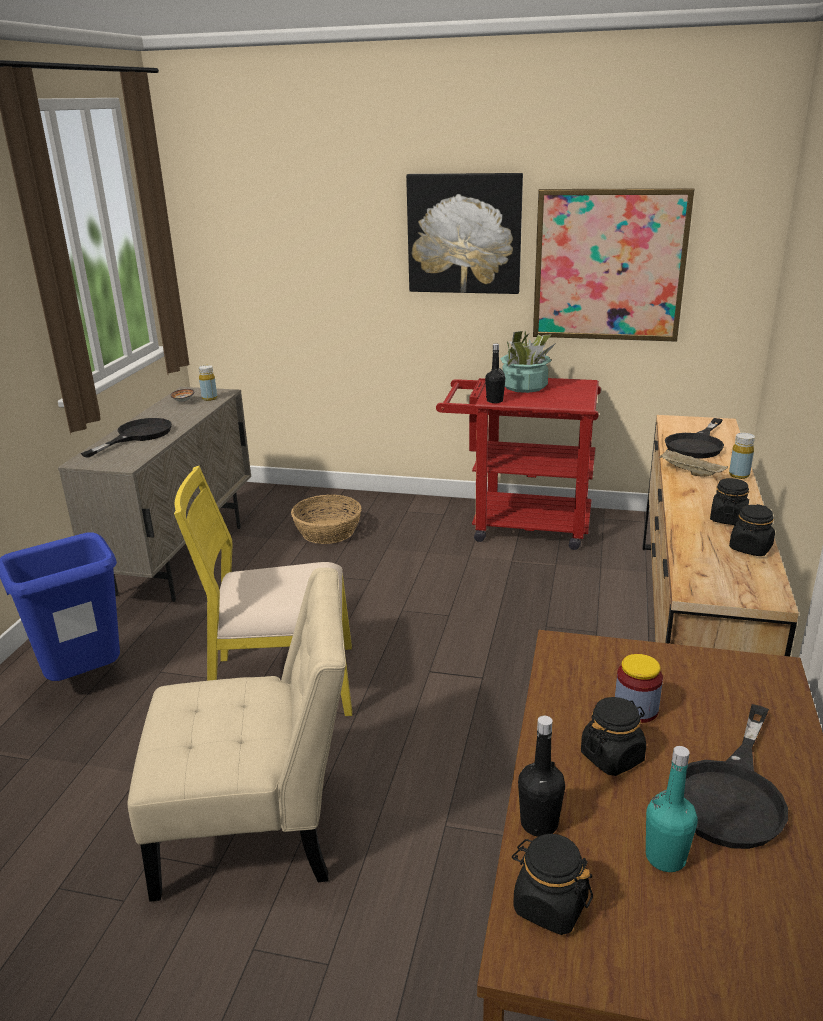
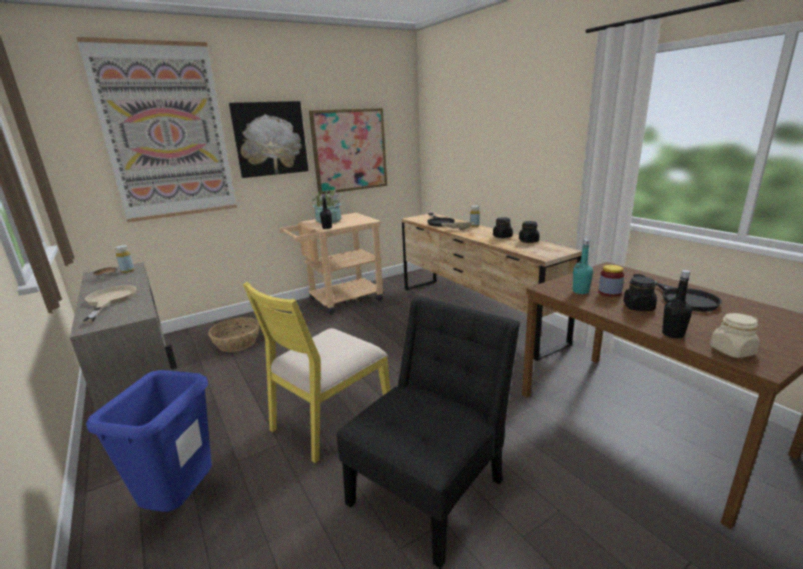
camera: 45 degrees left, 5 degrees down
black frying pan [81,418,172,458] -> beige frying pan [82,285,137,324]
beige chair [128,568,346,902] -> black chair [337,297,520,569]
red cart [436,378,601,550] -> beige cart [280,213,384,315]
black jar [512,834,593,935] -> beige jar [710,313,760,358]
turquoise bottle [646,746,698,872] -> turquoise bottle moved to [573,239,593,294]
none -> picture [76,37,237,222]

